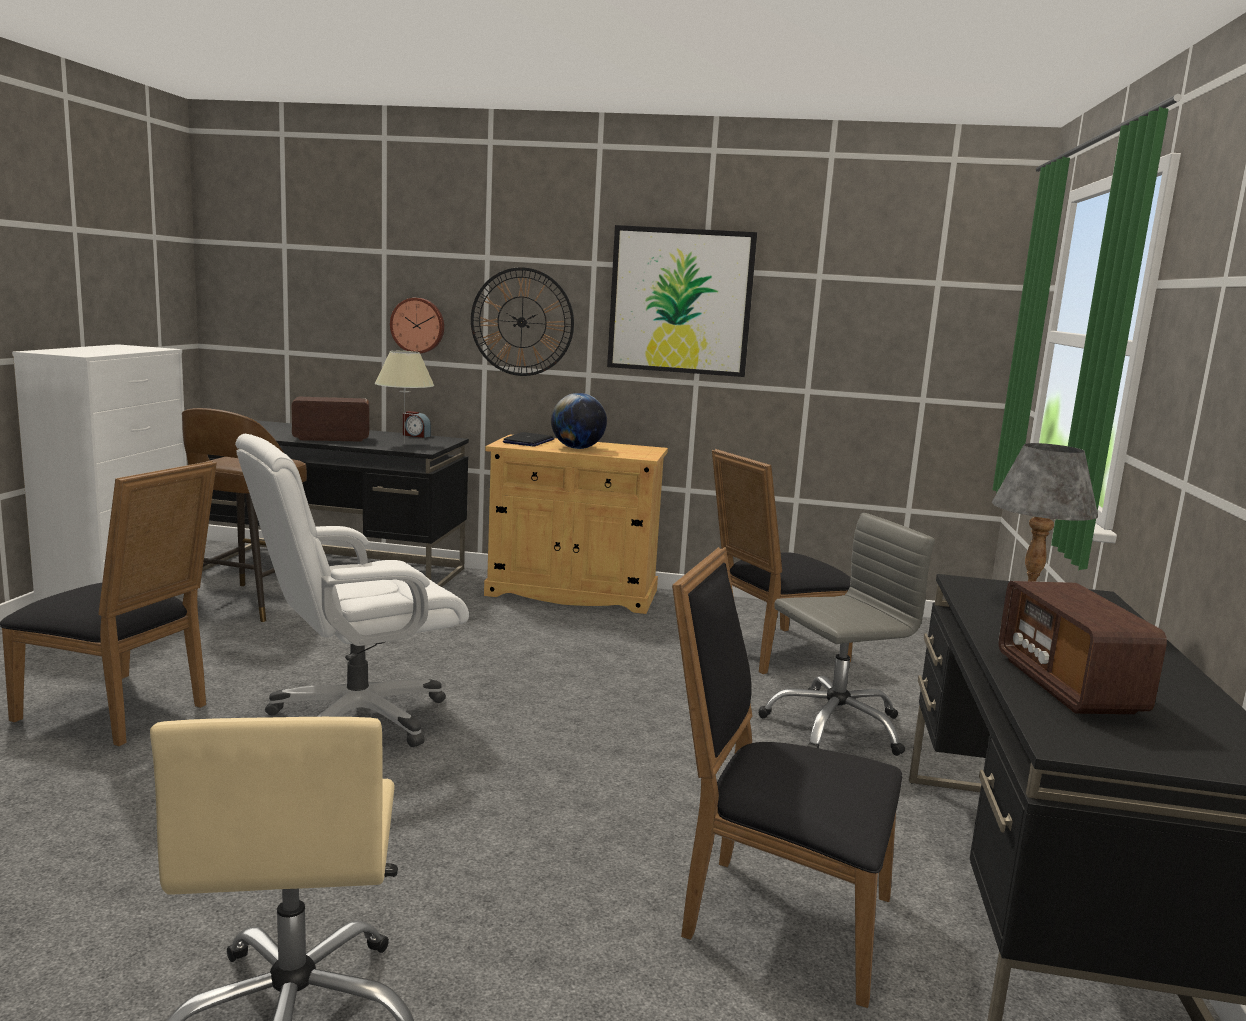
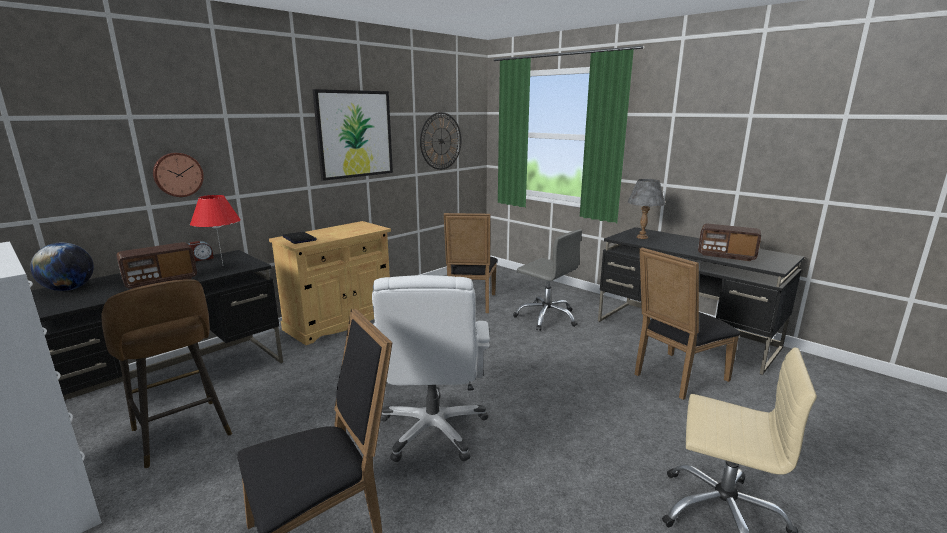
camera: 55 degrees left, 5 degrees up
radio [291,397,370,442] -> radio turned 150 degrees counterclockwise [116,242,197,289]
beige table lamp [374,351,434,444] -> red table lamp [190,195,241,263]
wall clock [471,267,574,376] -> wall clock moved to [420,112,462,170]
globe [551,393,607,449] -> globe moved to [30,243,94,291]
grey office chair [758,513,935,756] -> grey office chair turned 120 degrees clockwise [513,229,582,331]

